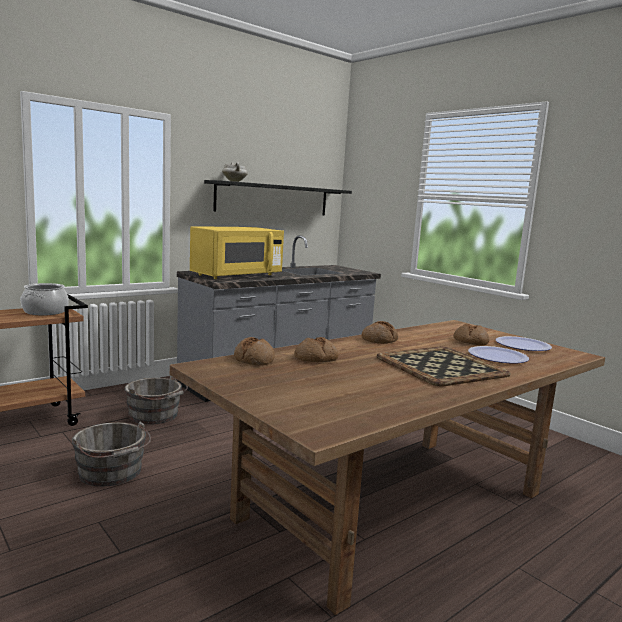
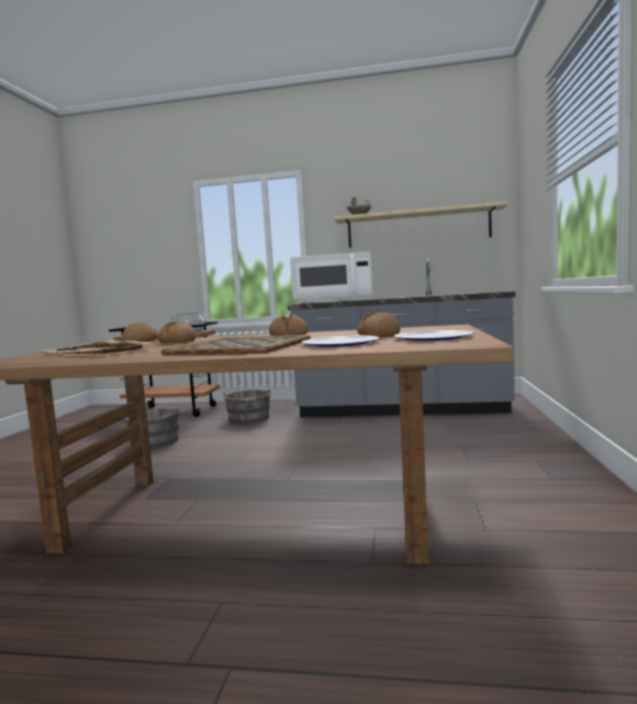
camera: 50 degrees right, 5 degrees down
yellow microwave [190,226,284,279] -> white microwave [290,252,373,303]
black shelf [204,180,352,215] -> beige shelf [334,201,509,248]
none -> beige tray [44,340,152,354]

